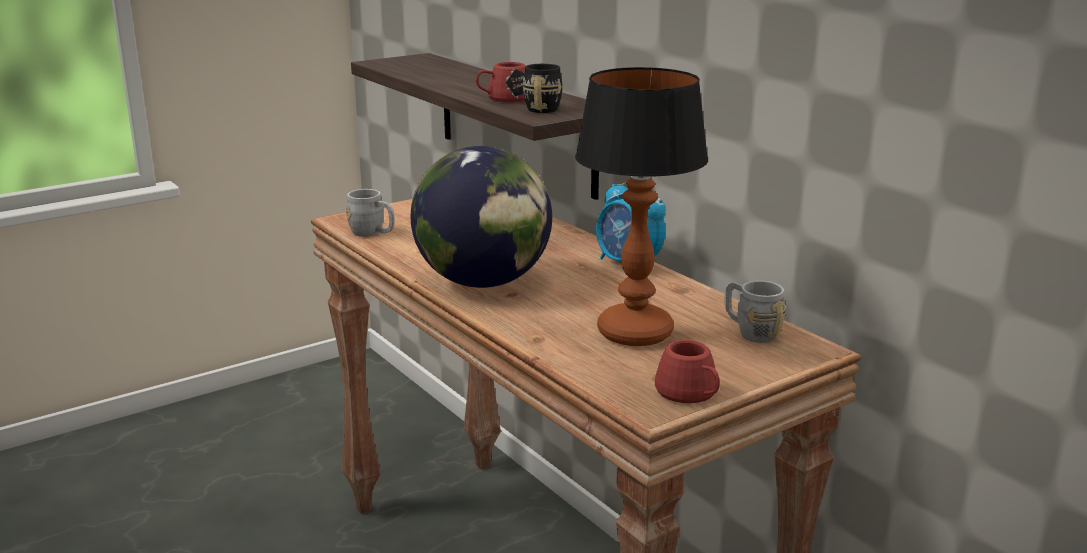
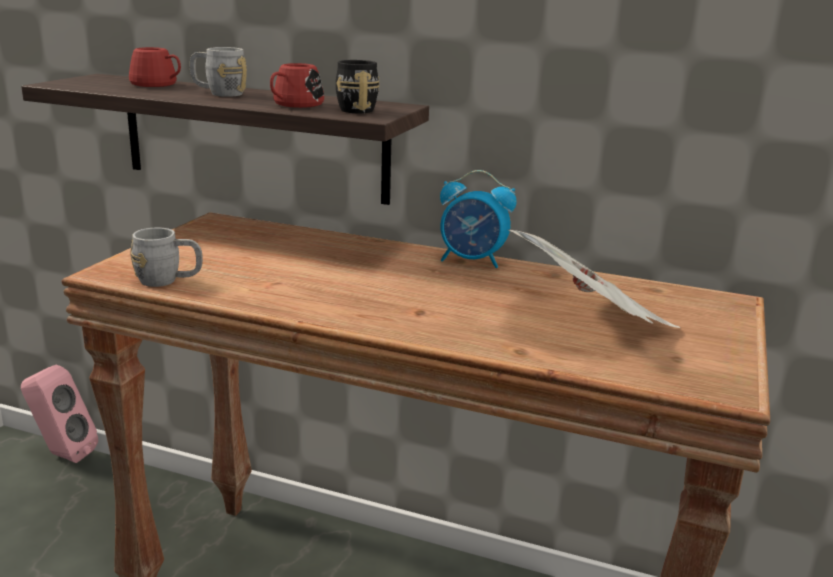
camera: 35 degrees left, 0 degrees up
globe [411,146,552,288] -> none
table lamp [575,67,708,346] -> newspaper [509,230,680,328]
red mug [655,340,720,403] -> red mug moved to [129,47,181,87]
grey mug [724,281,786,343] -> grey mug moved to [190,47,247,97]
none -> pink speaker [21,365,98,463]

